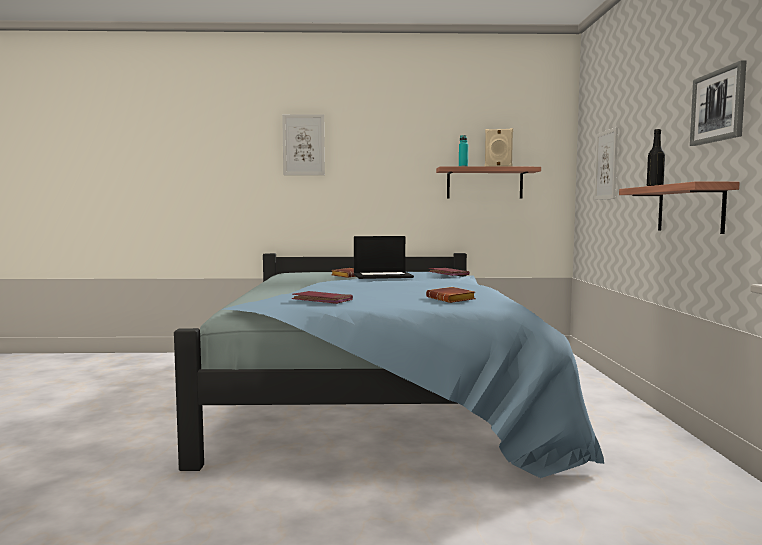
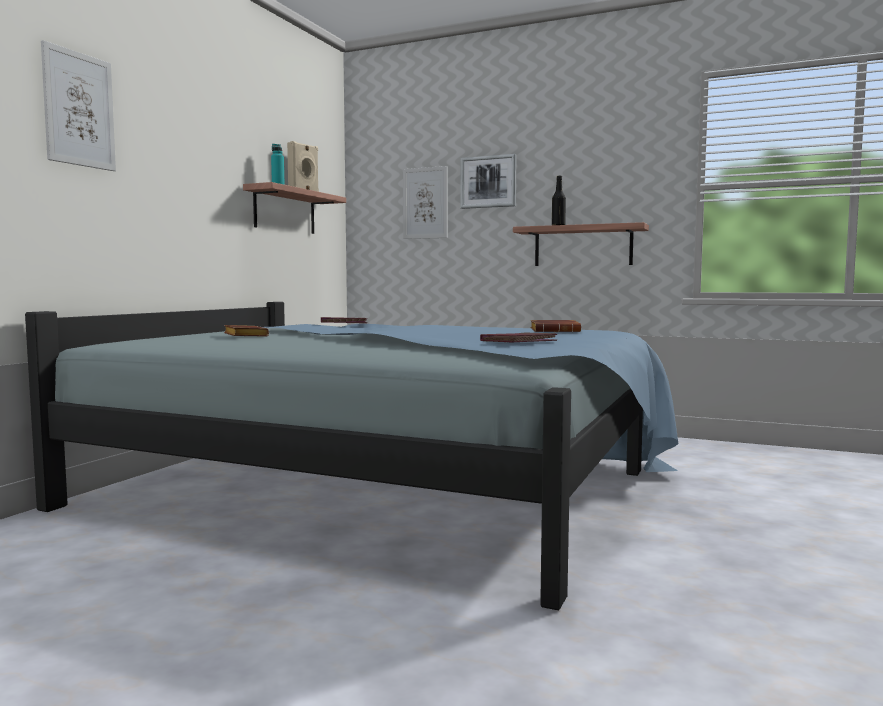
camera: 65 degrees left, 0 degrees up
laptop [354,236,414,279] -> none
picture [690,60,746,146] -> picture moved to [460,154,516,209]

